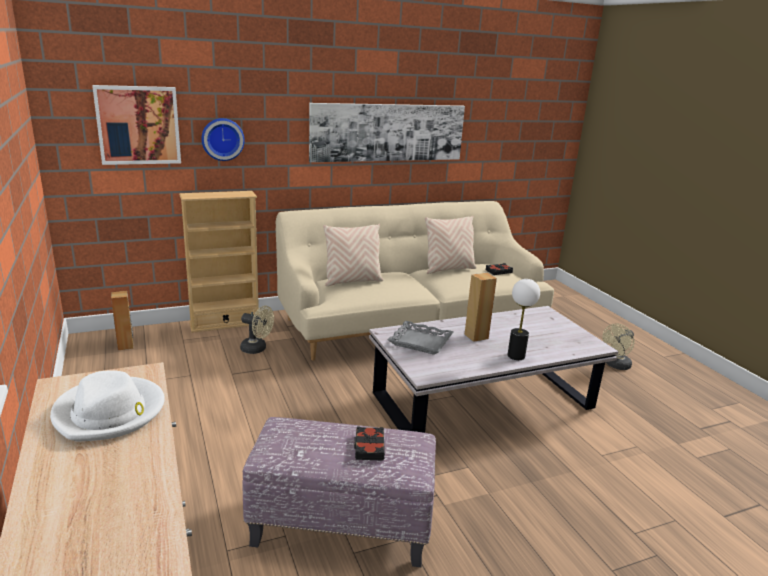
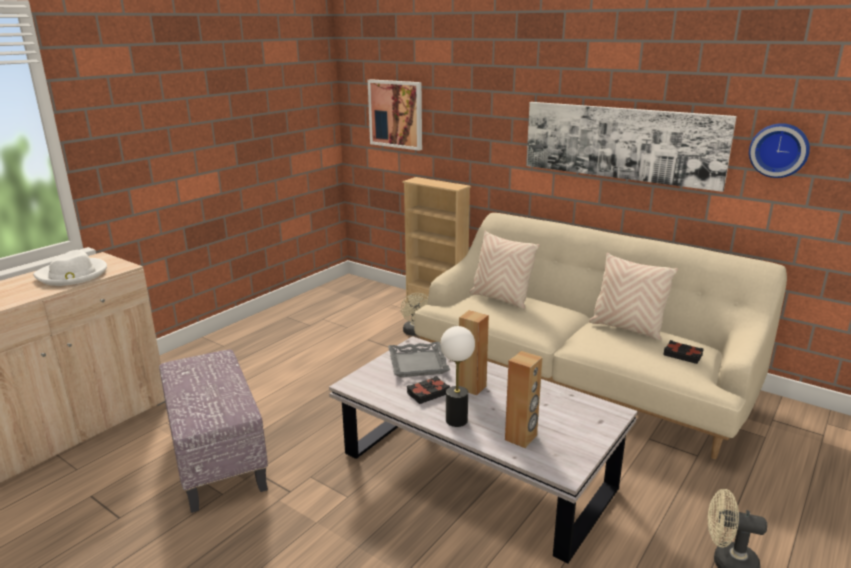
camera: 60 degrees right, 0 degrees up
brown speaker [111,291,133,350] -> brown speaker moved to [505,351,543,448]
wall clock [201,118,245,161] -> wall clock moved to [749,123,810,178]
black book [354,427,385,461] -> black book moved to [407,376,450,404]

